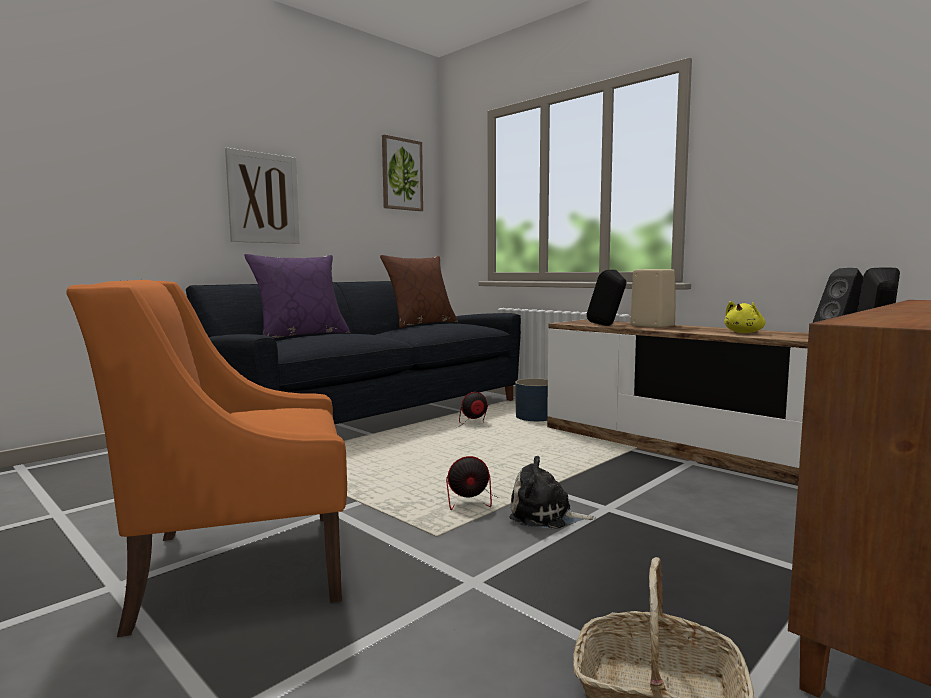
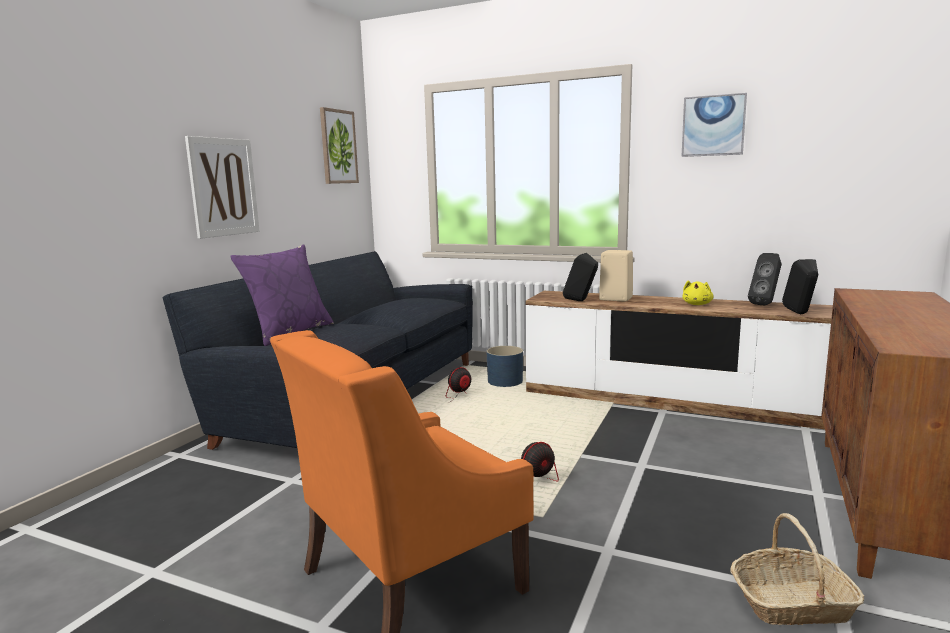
camera: 20 degrees left, 5 degrees up
brown pillow [380,255,458,328] -> none
plush toy [509,456,596,529] -> none
none -> picture [681,93,747,157]

